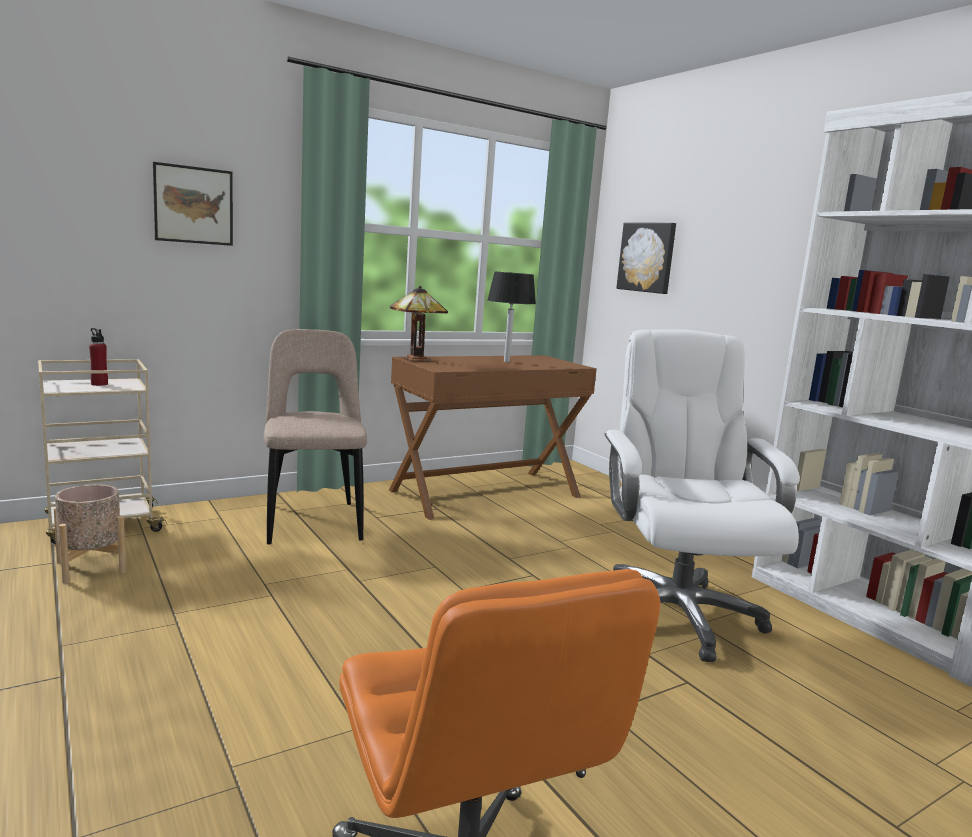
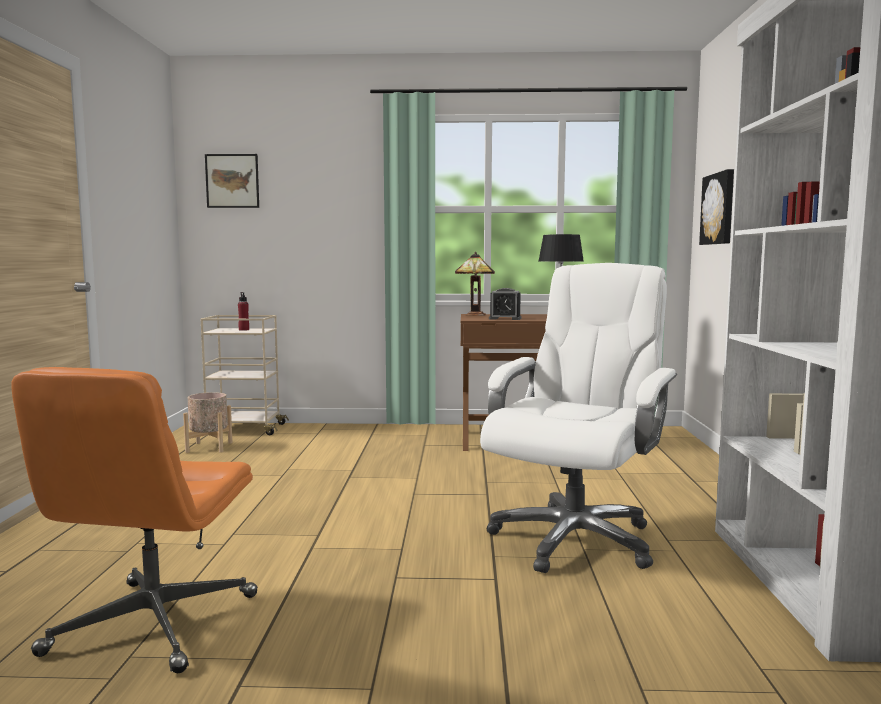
camera: 35 degrees right, 5 degrees down
picture [153,162,233,246] -> picture moved to [205,154,259,208]
beige chair [264,329,367,544] -> none
none -> alarm clock [489,288,522,320]

